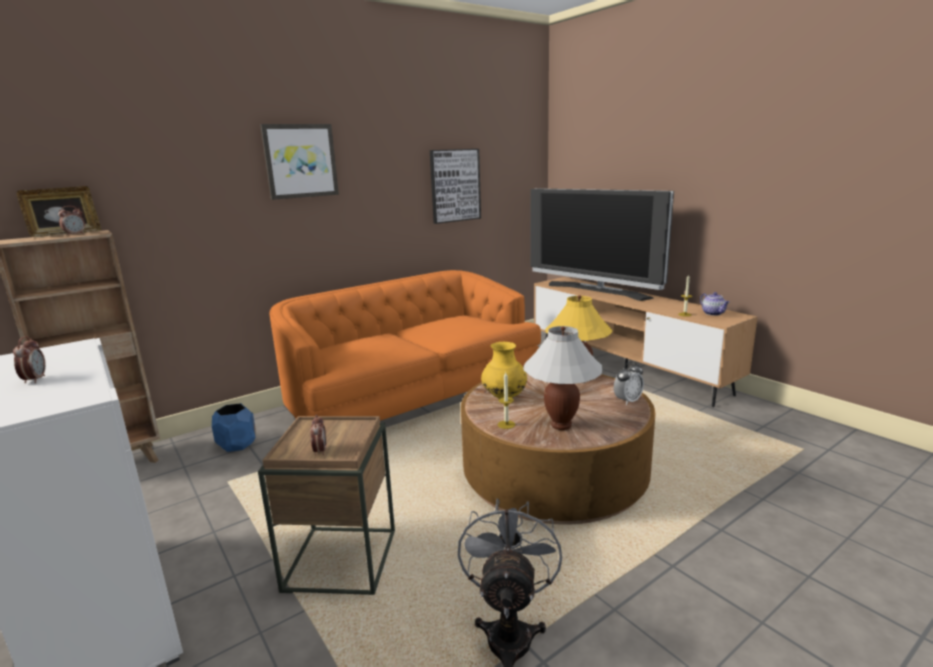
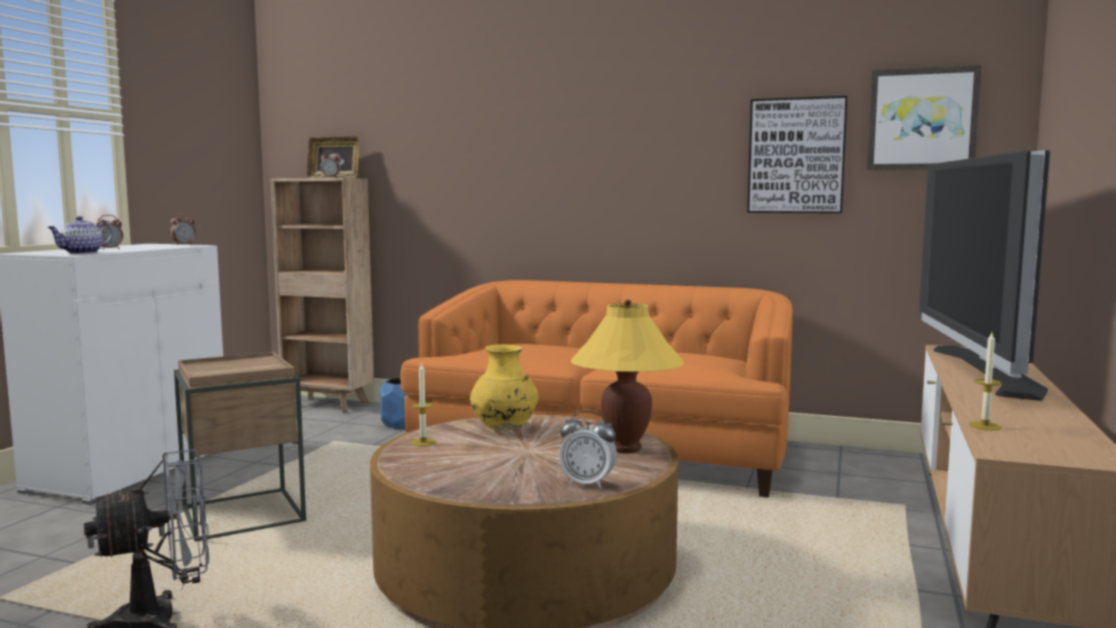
camera: 55 degrees right, 10 degrees down
picture [260,124,339,200] -> picture moved to [867,65,982,170]
alarm clock [310,415,326,455] -> alarm clock moved to [170,213,196,245]
white table lamp [523,326,602,430] -> none
teapot [700,292,729,316] -> teapot moved to [47,216,113,254]

